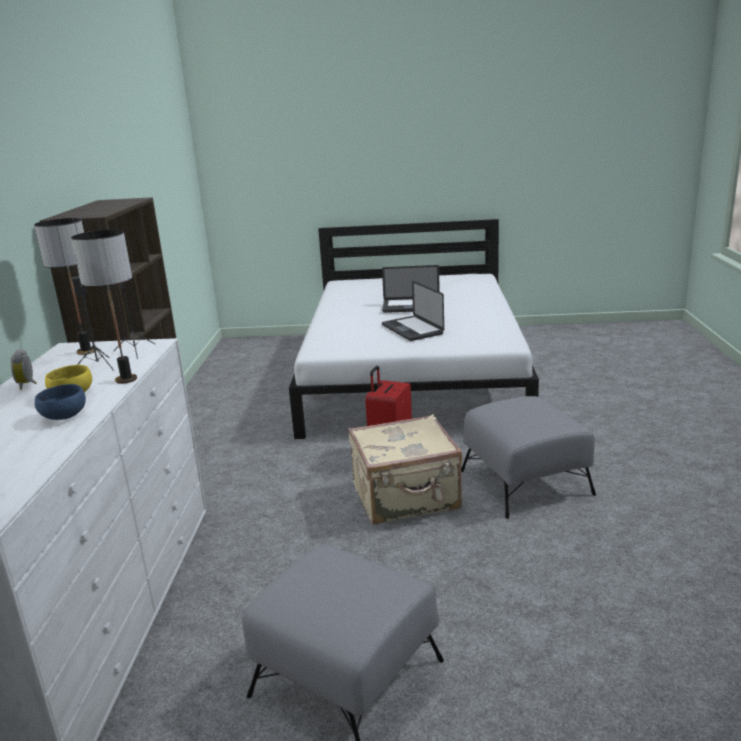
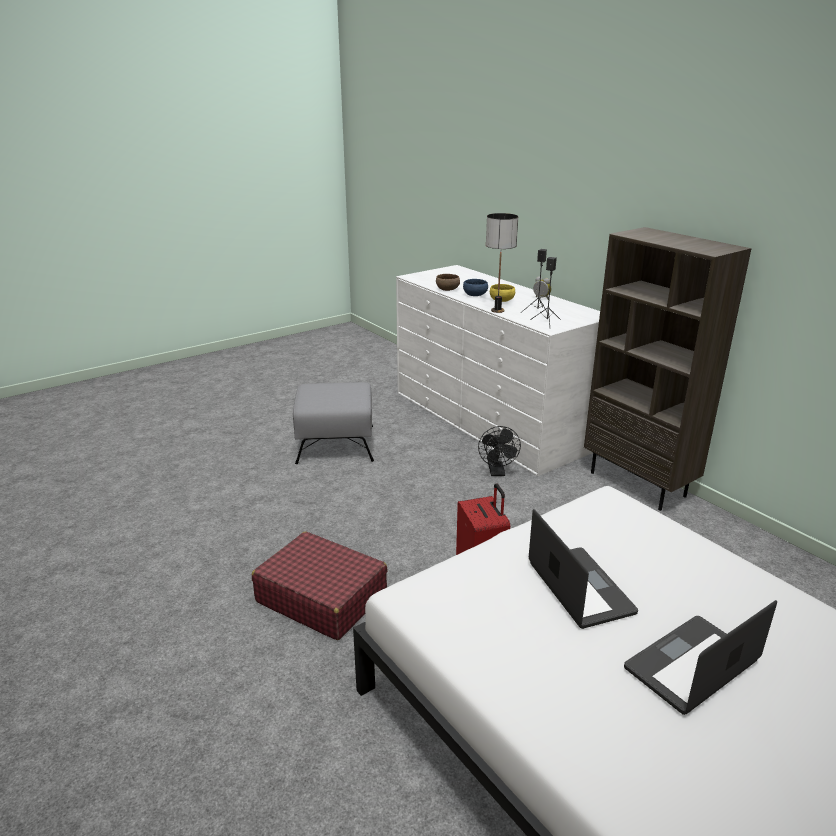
camera: 140 degrees right, 5 degrees up
table lamp [34,218,94,355] -> none
beige suitcase [348,414,462,524] -> none
laptop [382,281,444,341] -> laptop turned 45 degrees clockwise [529,509,638,629]
grey ottoman [461,396,596,519] -> red suitcase [252,532,388,640]
none -> brown bowl [436,274,460,291]
none -> black fan [478,426,521,476]

